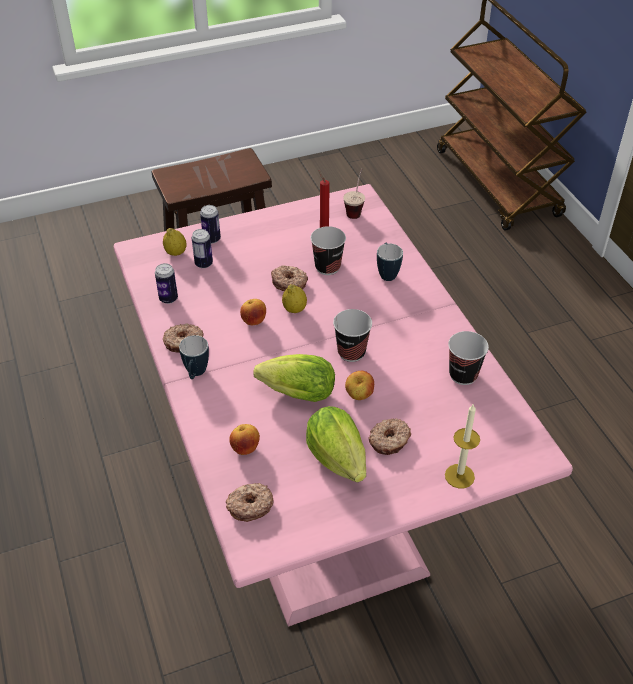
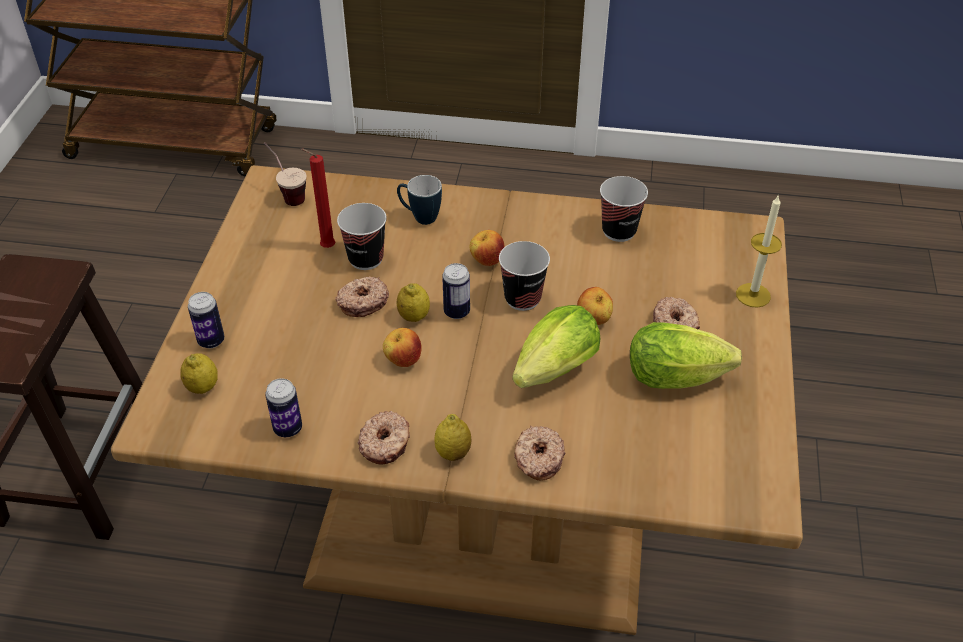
camera: 60 degrees left, 0 degrees up
pink dining table [113,184,573,626] -> brown dining table [111,165,803,635]
mug [179,335,209,379] -> lemon [435,414,471,461]
can [192,229,213,268] -> can moved to [442,263,470,319]
donut [226,483,273,522] -> donut moved to [514,426,565,481]
apple [229,424,260,455] -> apple moved to [470,230,505,266]

